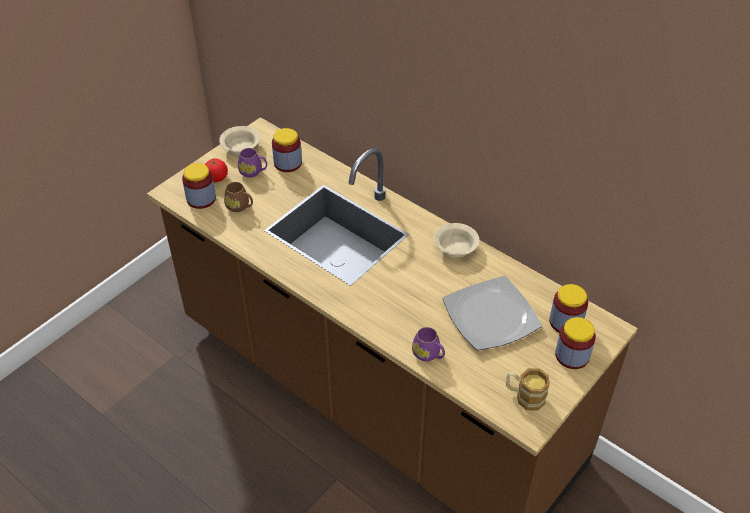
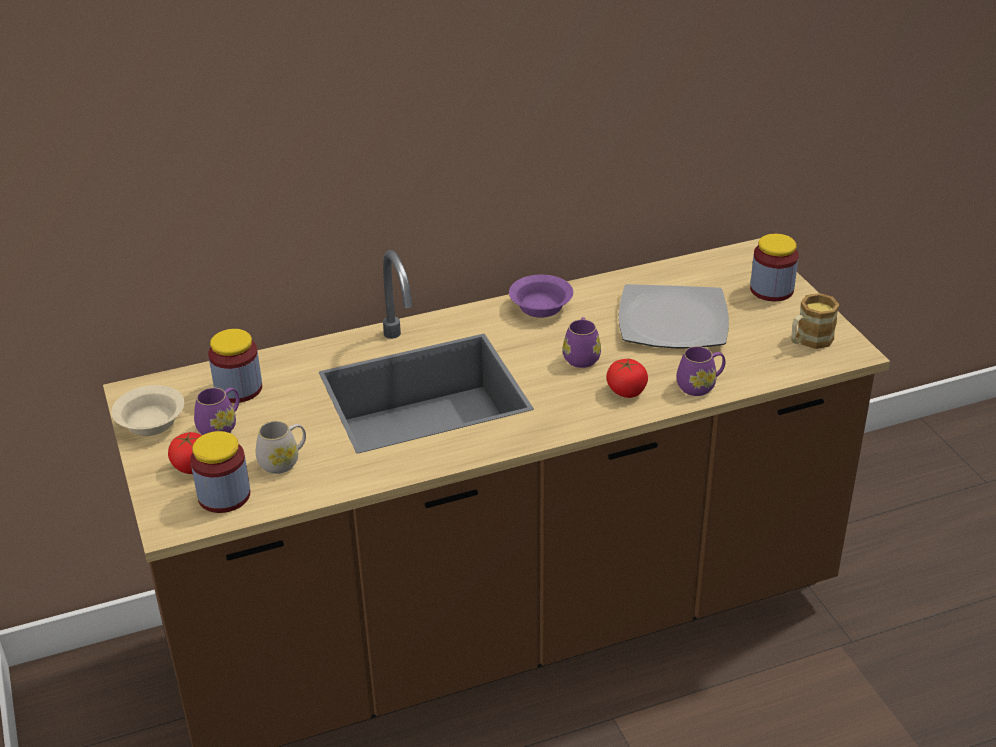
camera: 60 degrees left, 10 degrees down
brown mug [224,182,253,212] -> white mug [256,421,306,474]
beige bowl [434,223,479,257] -> purple bowl [509,275,573,318]
jar [549,284,588,333] -> none
none -> purple mug [563,317,601,368]
none -> tomato [606,359,648,398]

